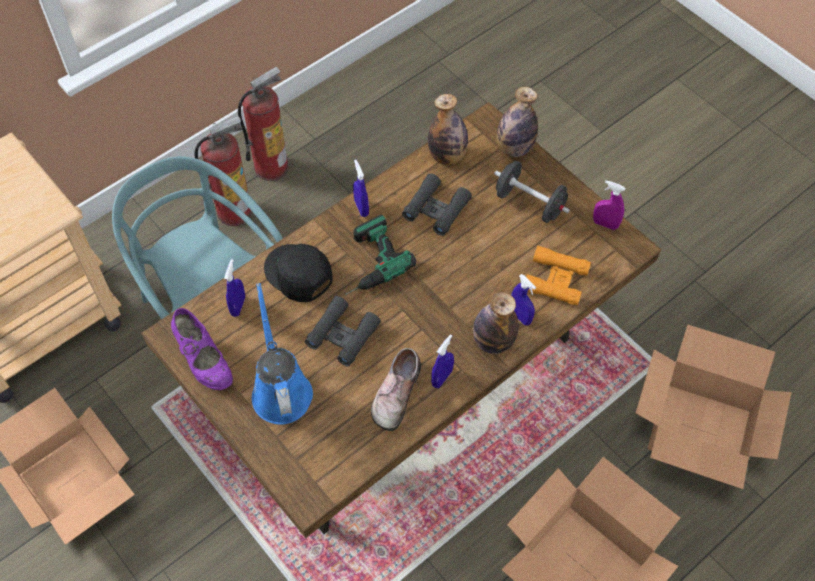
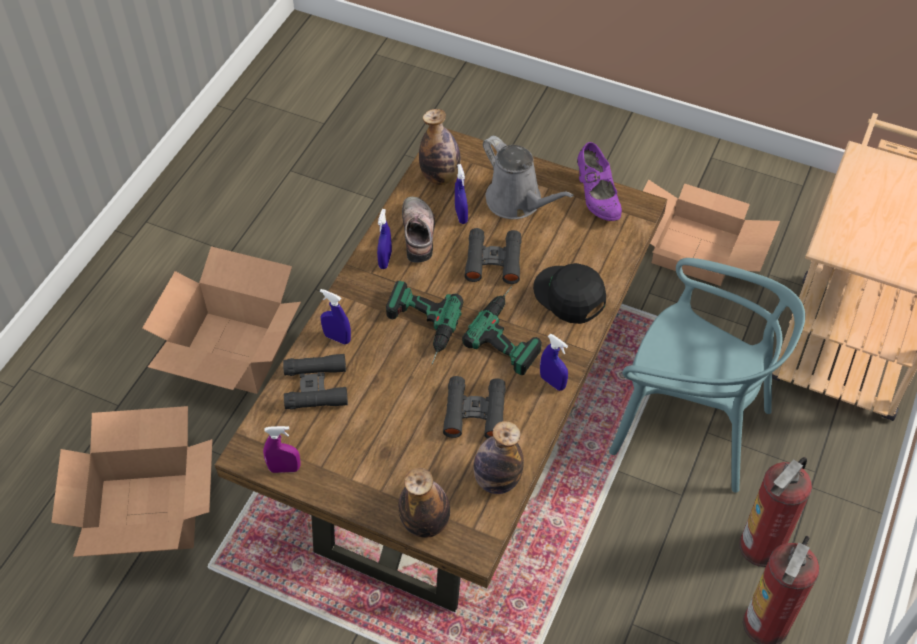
camera: 155 degrees right, 5 degrees down
purple shoe [171,308,233,390] -> purple shoe turned 135 degrees counterclockwise [577,142,622,221]
blue spray bottle [224,259,245,317] -> blue spray bottle moved to [455,164,468,224]
blue watering can [252,283,313,425] -> grey watering can [483,136,574,219]
black cap [264,244,333,302] -> black cap turned 150 degrees counterclockwise [533,263,606,324]
bottle [473,292,519,354] -> bottle moved to [419,109,461,185]
black dumbbell [494,161,570,223] -> none
orange binoculars [526,246,591,305] -> black binoculars [283,354,348,409]
none -> power drill [386,281,463,364]

